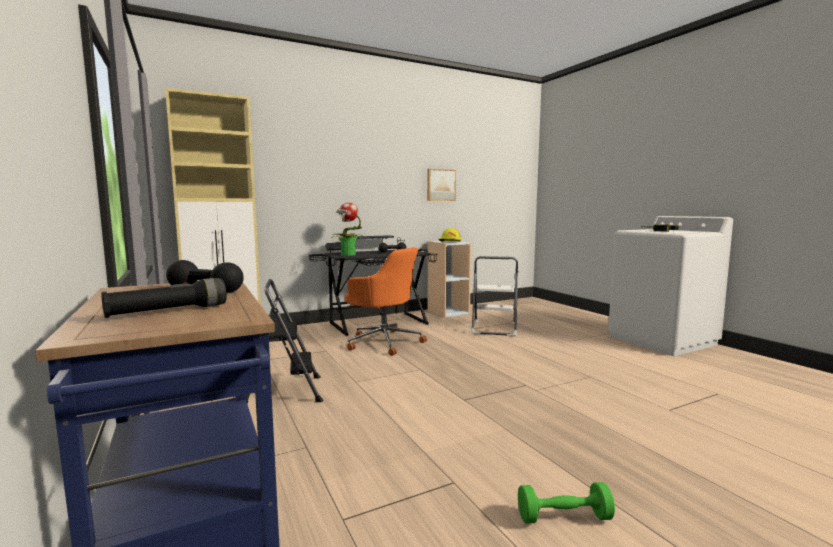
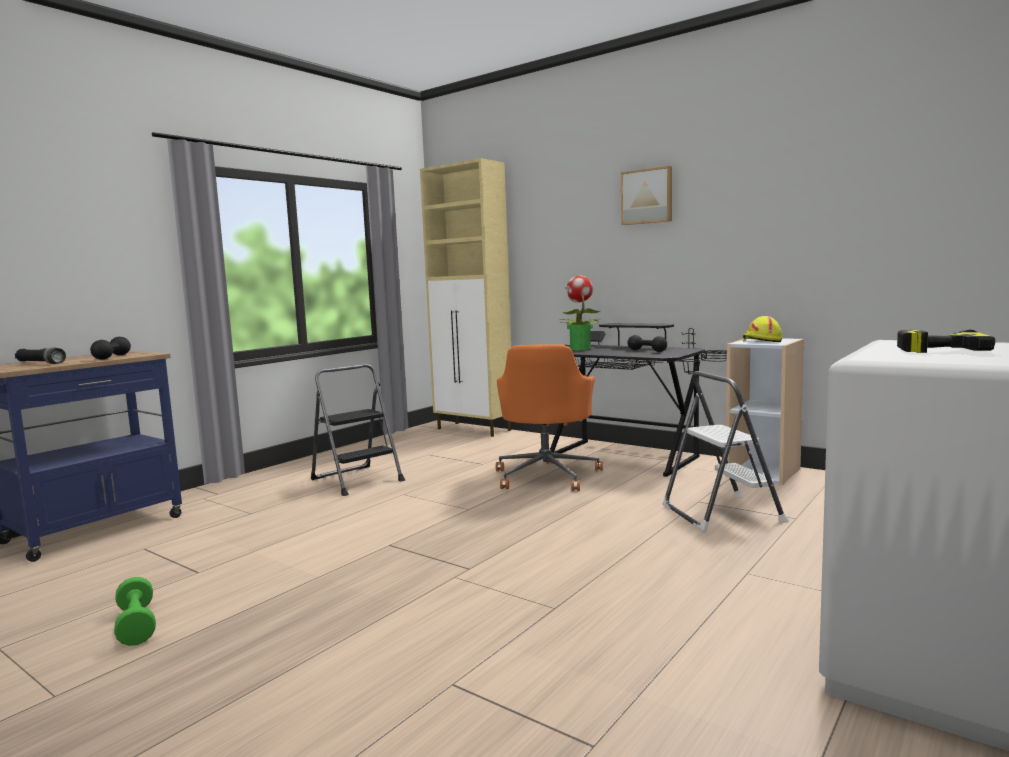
camera: 65 degrees right, 0 degrees up
picture [427,169,456,201] -> picture moved to [621,166,672,225]

